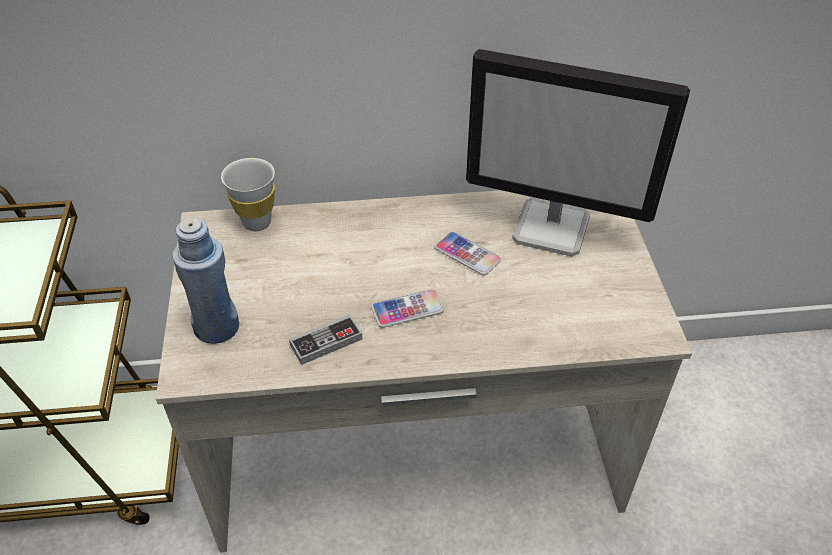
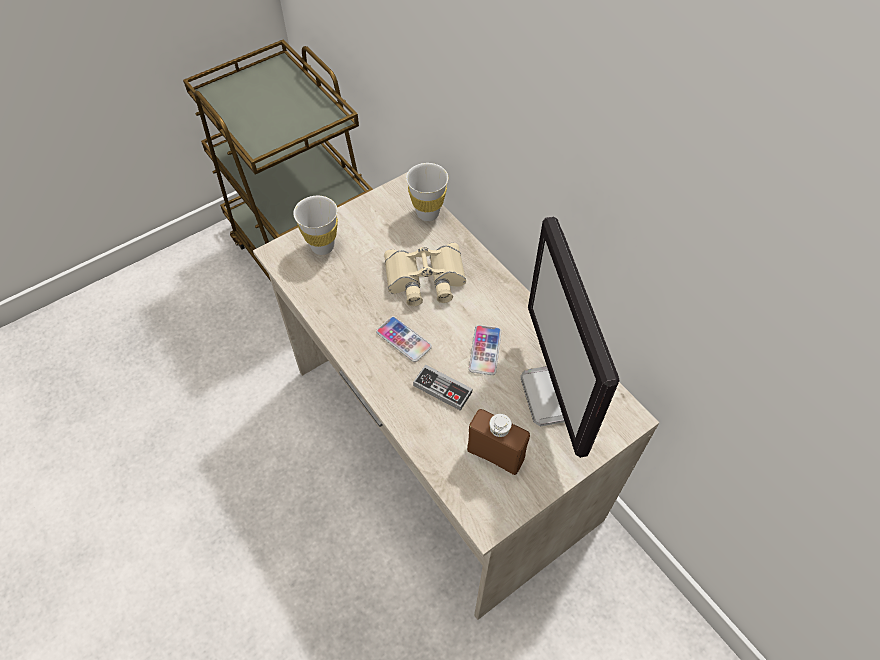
camera: 60 degrees right, 10 degrees up
blue bottle [172,217,239,344] -> white cup [293,196,338,255]
game controller [289,314,362,365] -> game controller moved to [413,365,472,411]
none -> beige binoculars [384,243,466,306]
none -> brown bottle [467,409,530,475]

